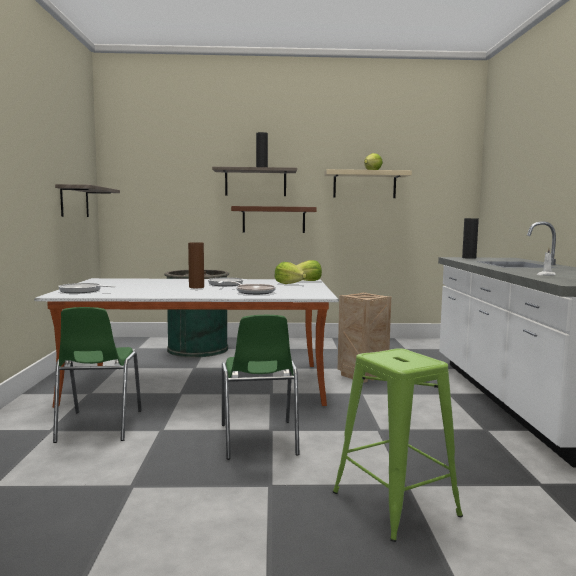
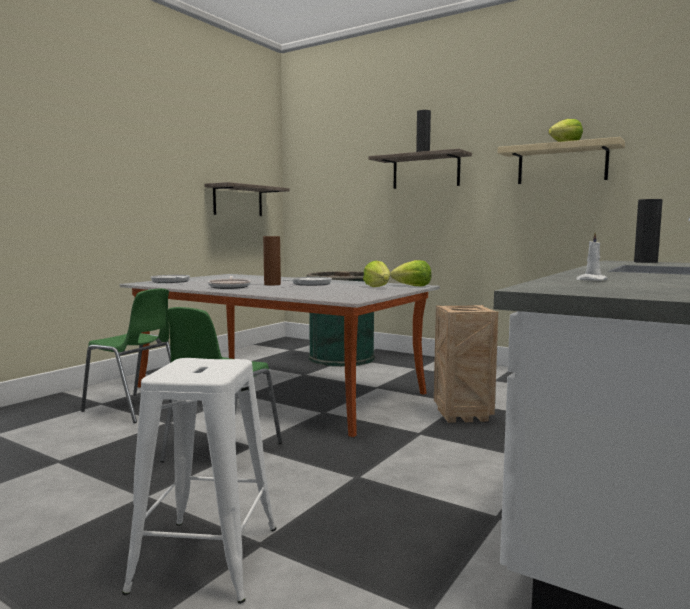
camera: 35 degrees right, 0 degrees up
green chair [53,307,142,443] -> green chair turned 90 degrees counterclockwise [81,289,171,423]
brown shelf [231,206,317,233] -> none
frying pan [231,281,276,295] -> frying pan moved to [208,276,251,289]
green stool [333,348,463,542] -> white stool [122,358,277,604]

